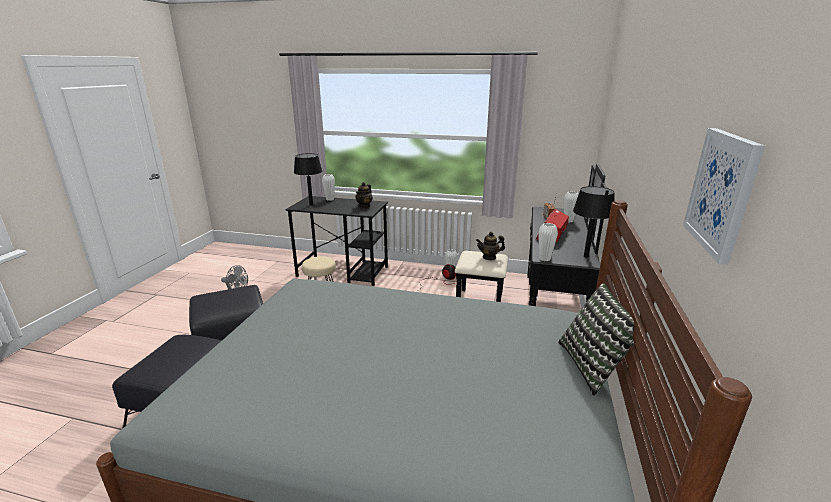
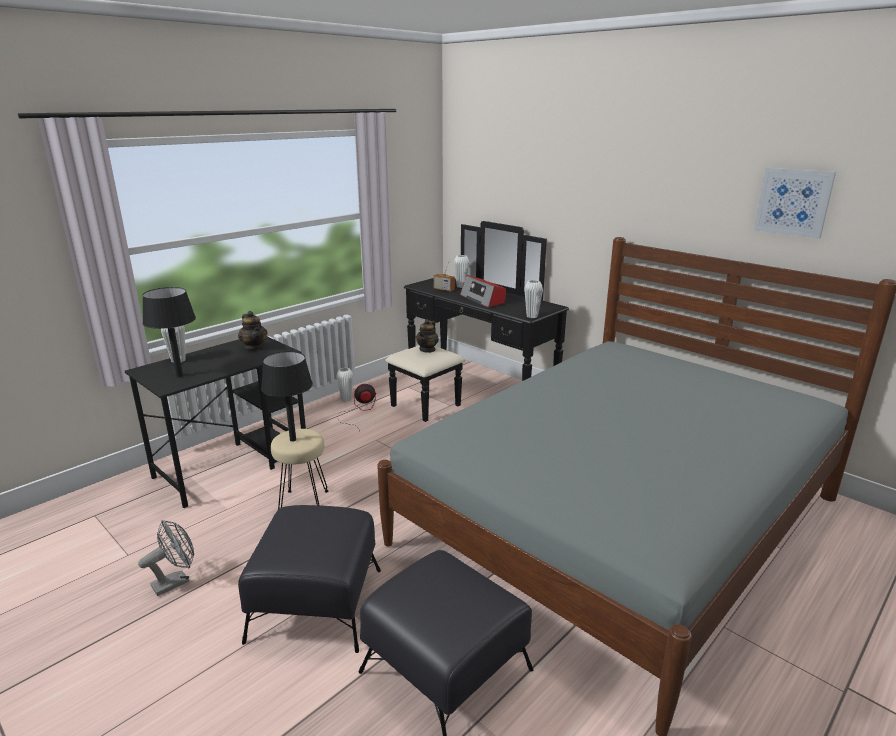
camera: 60 degrees left, 0 degrees up
pillow [558,283,635,396] -> none
black table lamp [573,186,615,258] -> black table lamp moved to [261,351,313,442]

